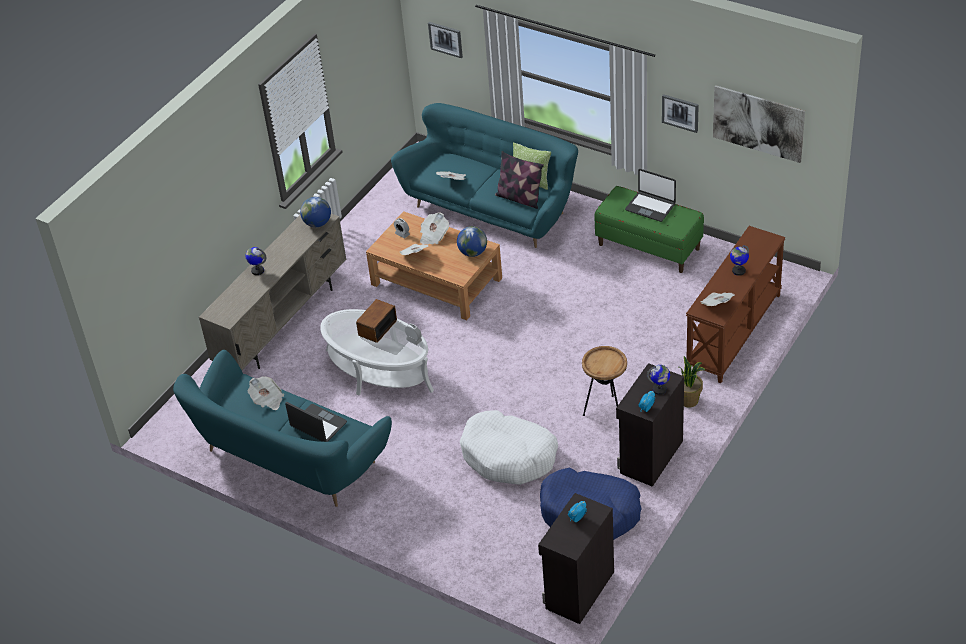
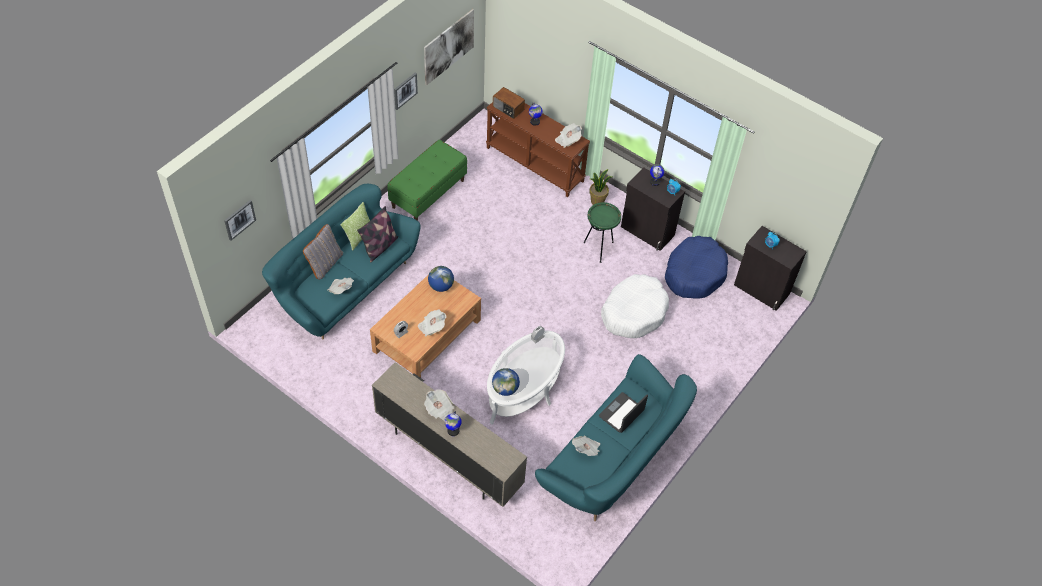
camera: 90 degrees left, 10 degrees up
globe [300,197,331,227] -> globe moved to [492,368,520,396]
radio [356,299,397,343] -> radio moved to [493,87,525,119]
newspaper [420,212,449,244] -> newspaper moved to [424,389,455,421]
brown side table [582,346,627,416] -> green side table [584,202,621,263]
laptop [625,169,676,222] -> none
none -> grey pillow [303,224,343,280]

